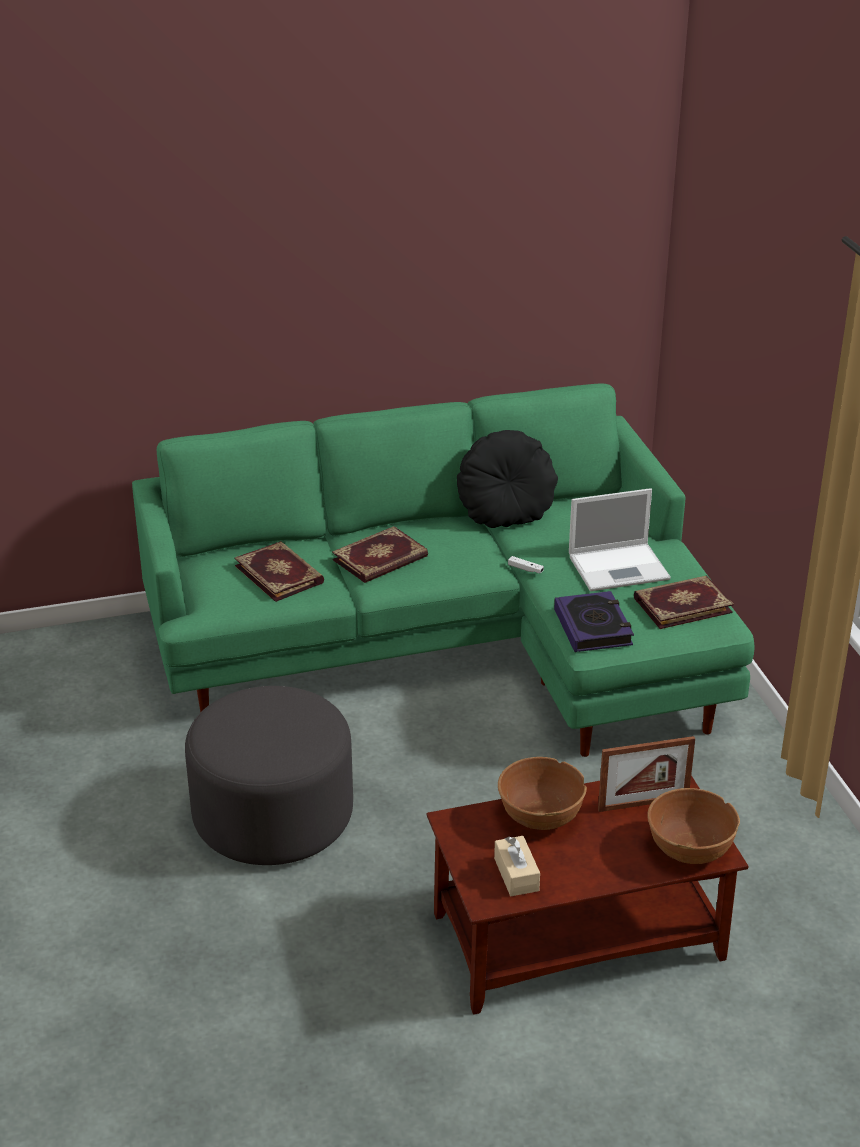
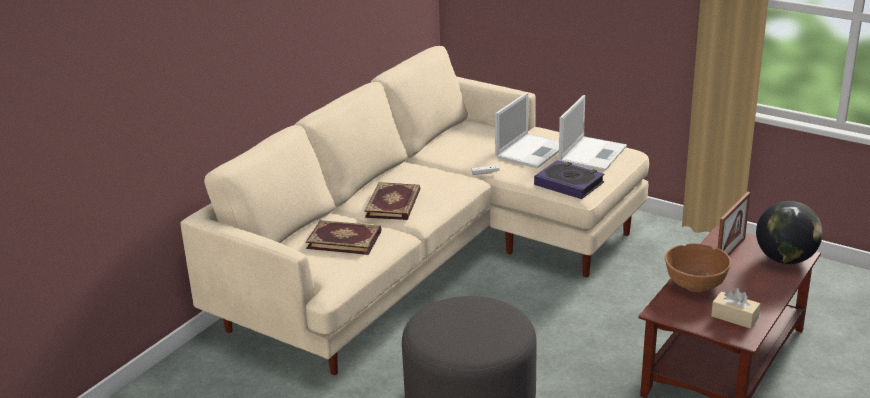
camera: 40 degrees left, 5 degrees down
green sofa [132,384,754,757] -> beige sofa [180,46,649,375]
black pillow [457,430,558,528] -> none
book [634,576,734,629] -> laptop [559,95,627,171]
brown bowl [647,788,740,864] -> globe [756,201,823,264]

